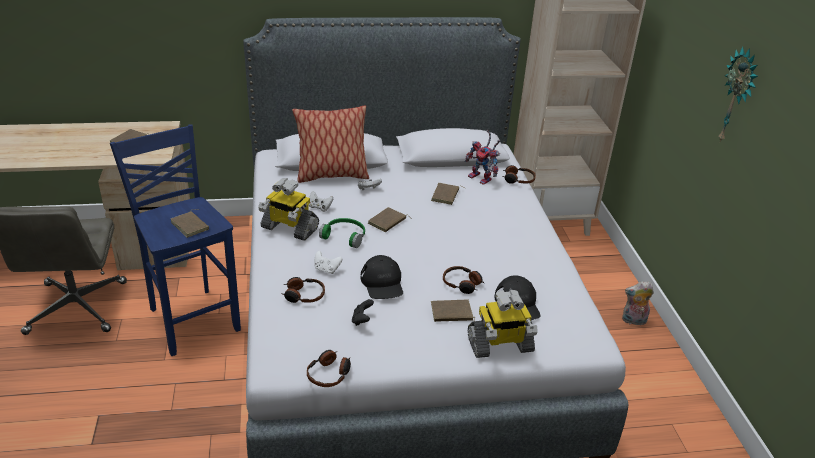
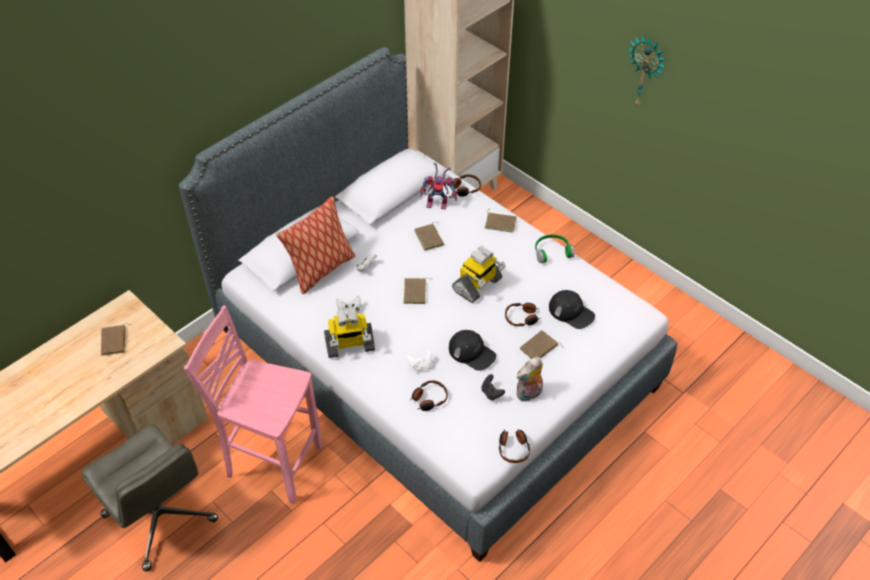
camera: 35 degrees left, 15 degrees up
blue stool [110,124,241,356] -> pink stool [184,305,322,504]
brown book [171,209,209,238] -> brown book moved to [485,208,517,233]
green headphones [319,218,365,248] -> green headphones moved to [535,234,574,263]
toy robot [468,289,538,358] -> toy robot moved to [452,246,506,303]
plush toy [622,281,654,325] -> plush toy moved to [517,357,543,402]

